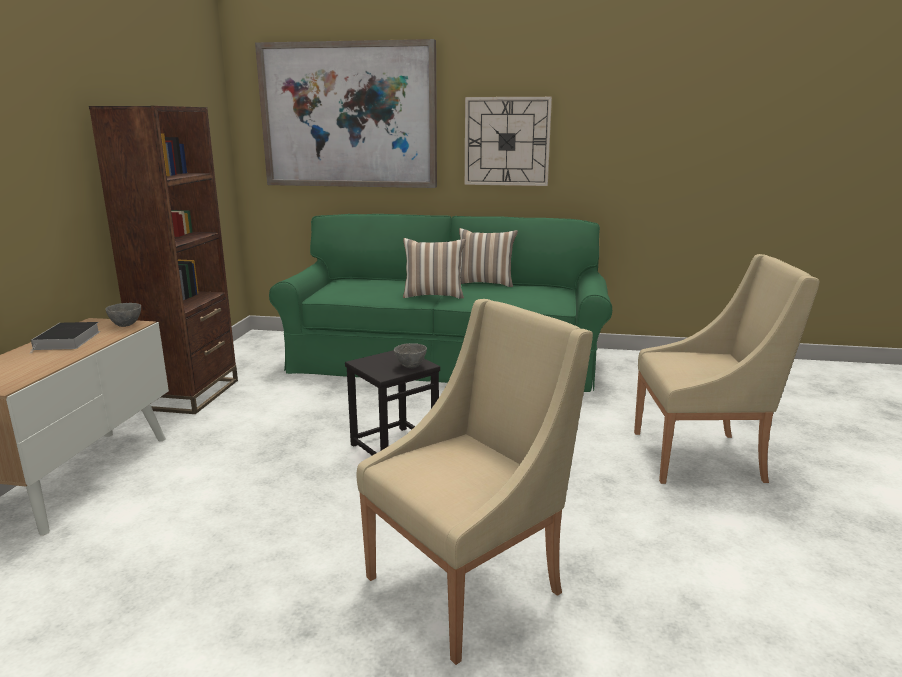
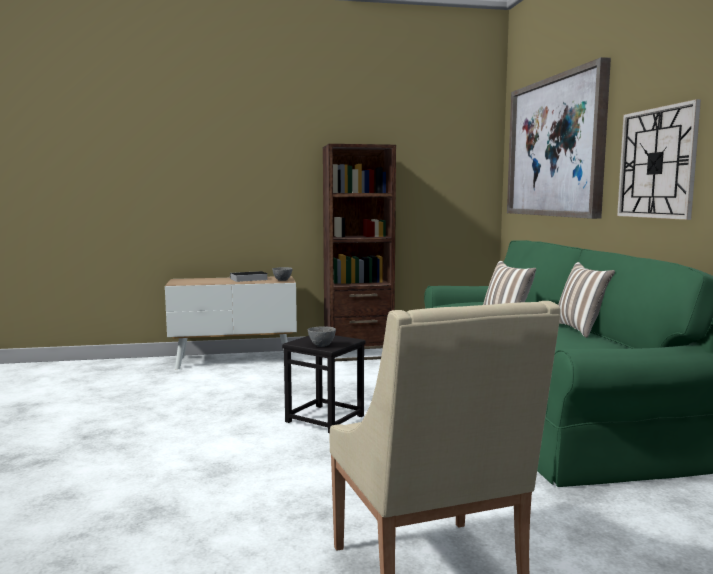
camera: 70 degrees right, 10 degrees down
beige armchair [357,299,593,665] -> none

